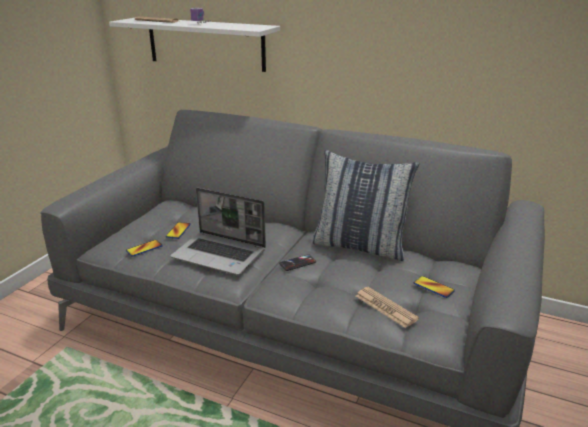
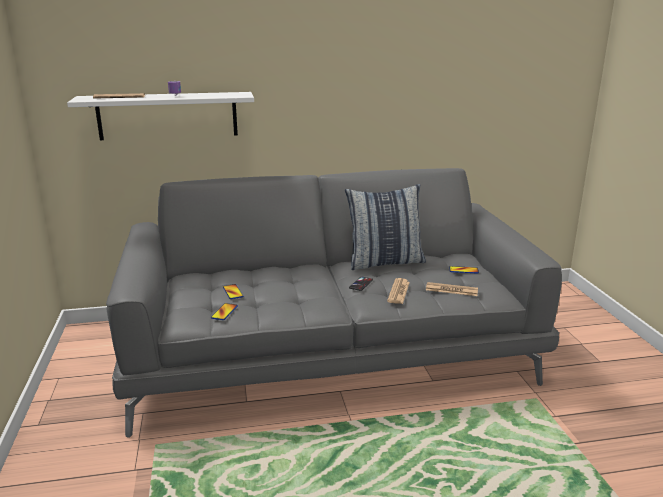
camera: 35 degrees left, 5 degrees down
laptop [170,188,266,275] -> none
none -> newspaper [387,278,410,304]

